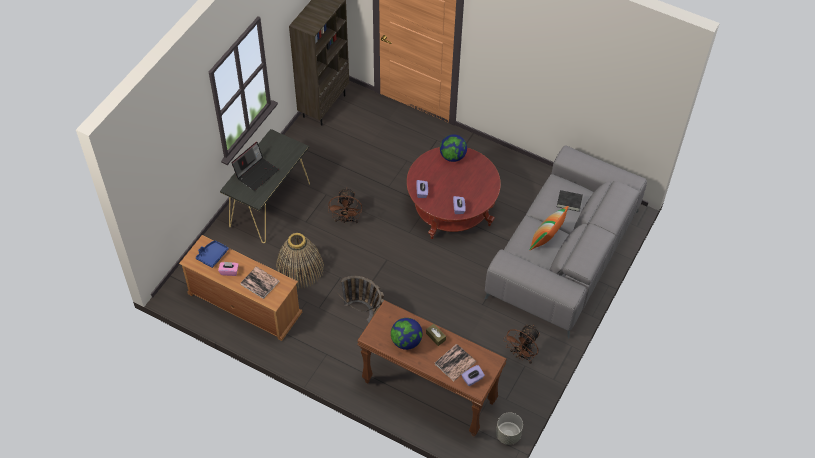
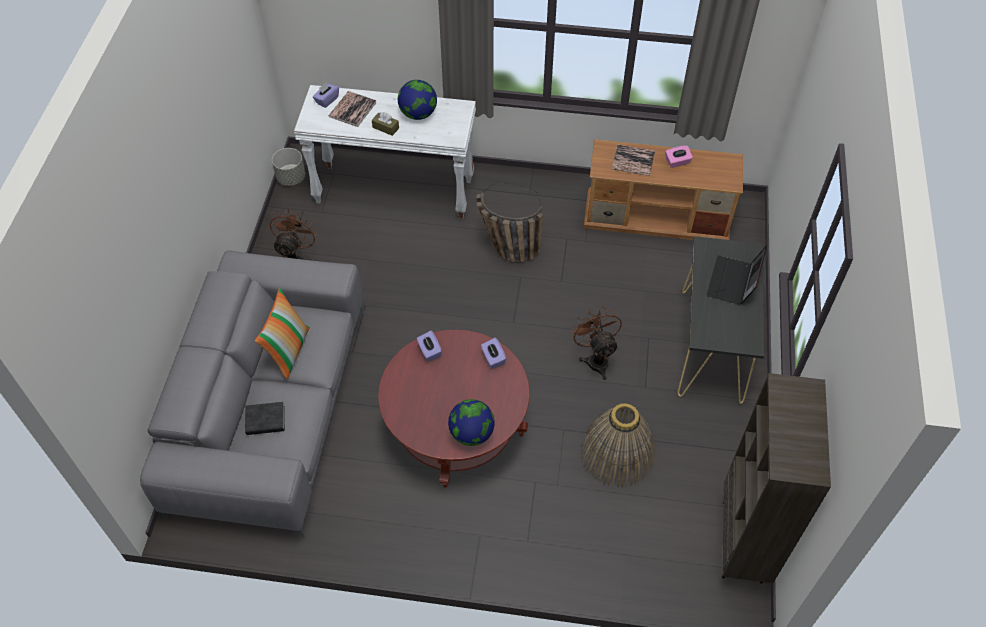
camera: 160 degrees right, 0 degrees up
blue tray [196,240,229,268] -> none
basket [276,233,324,289] -> basket moved to [581,403,654,487]
brown console table [357,300,507,437] -> white console table [294,85,476,219]

